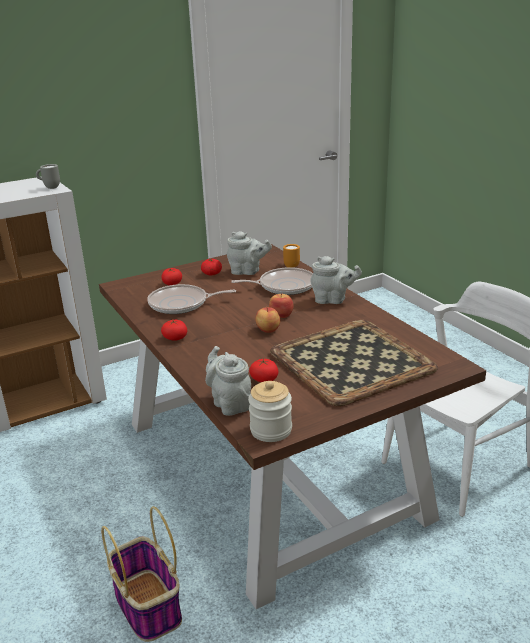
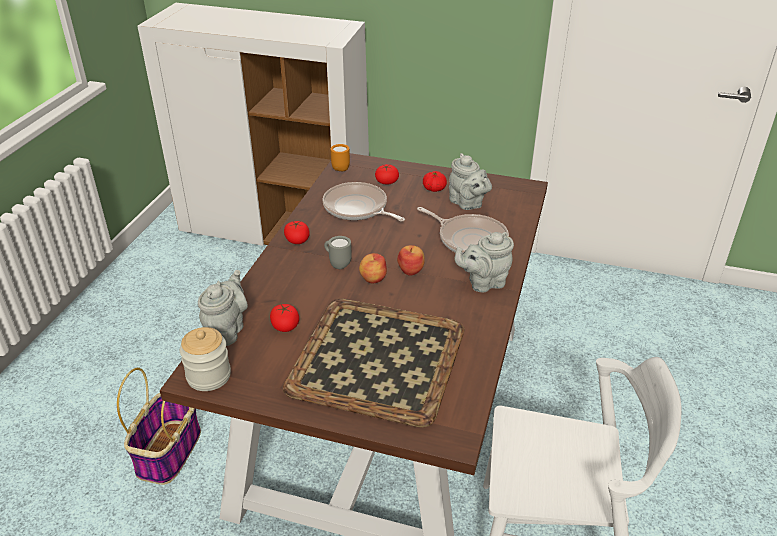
camera: 45 degrees right, 10 degrees up
grey mug [36,164,60,189] -> grey mug moved to [324,236,352,269]
orange mug [283,244,300,268] -> orange mug moved to [331,144,350,171]
grey teapot [310,256,362,304] -> grey teapot turned 105 degrees clockwise [455,232,514,292]

